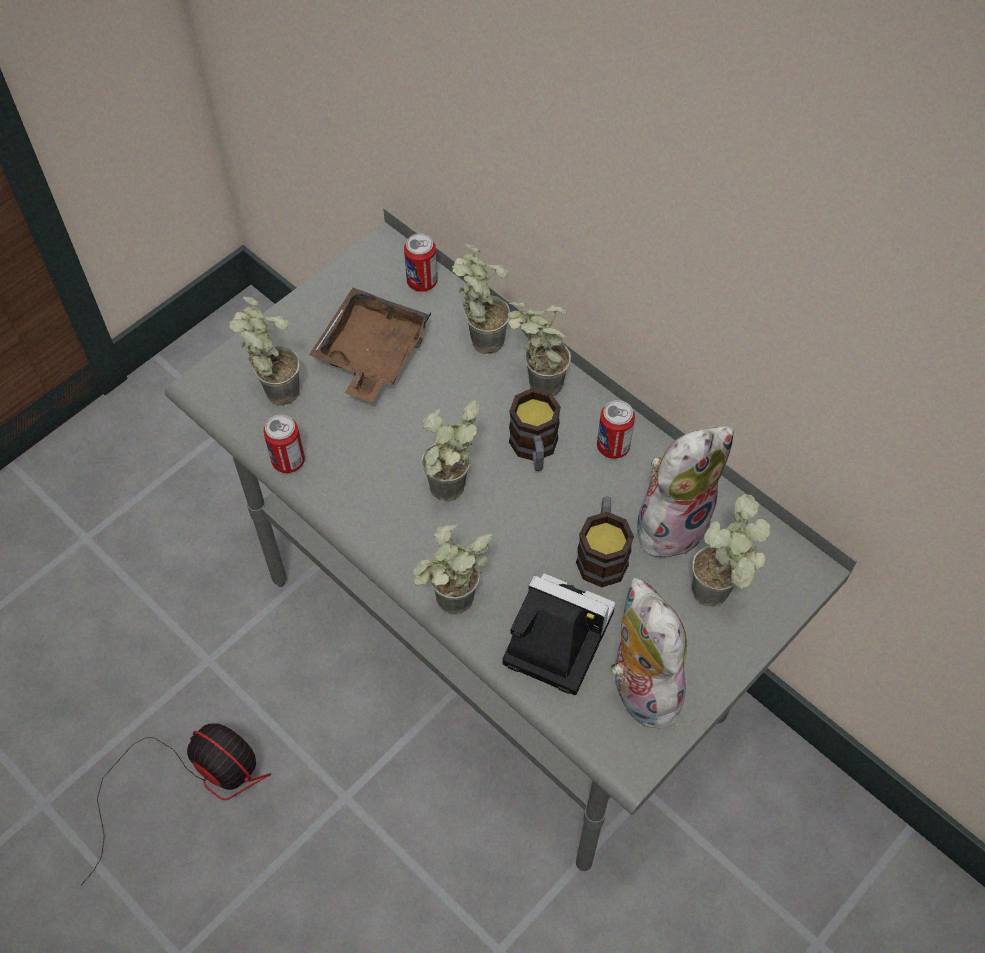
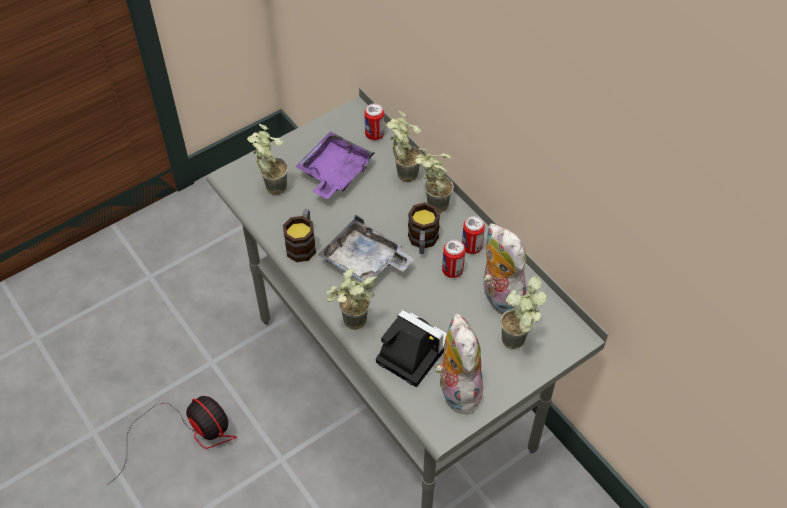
camera: 10 degrees right, 5 degrees down
can [263,414,305,473] -> can moved to [442,240,465,278]
brown tray [309,288,431,402] -> purple tray [296,131,375,199]
potted plant [422,400,480,501] -> grey tray [318,214,414,282]
mug [576,496,634,588] -> mug moved to [283,209,316,262]
plush toy [637,426,734,564] -> plush toy turned 90 degrees counterclockwise [483,223,526,315]

